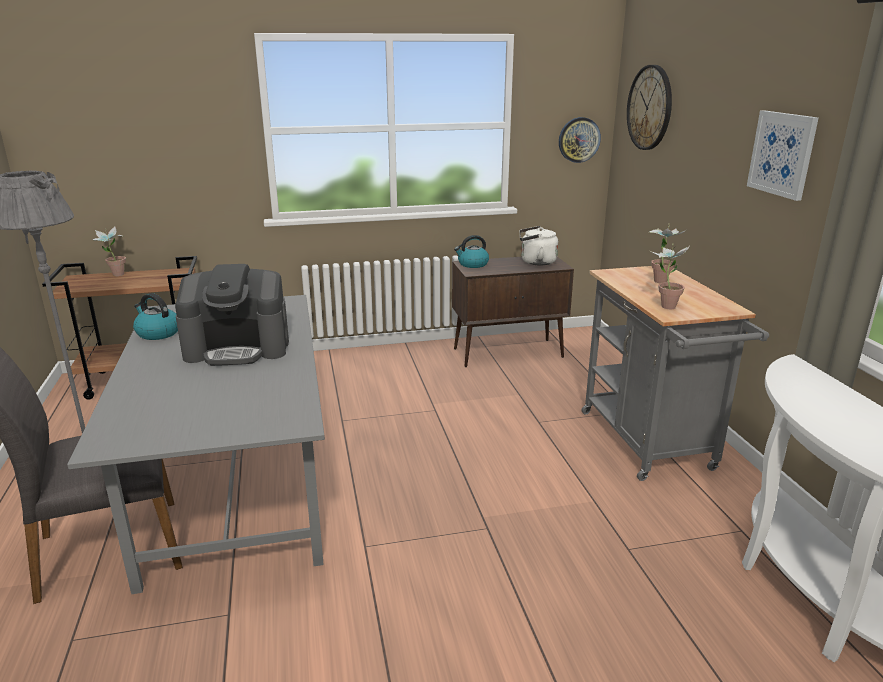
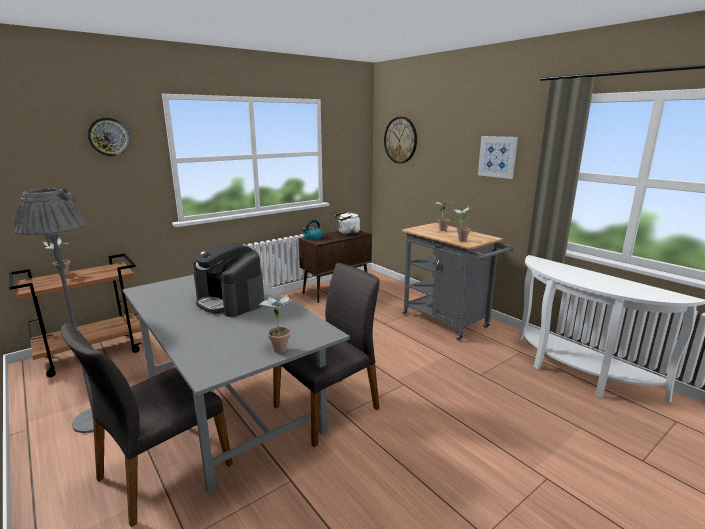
camera: 25 degrees left, 5 degrees down
kettle [133,293,178,340] -> none
coffee machine [175,264,289,366] -> coffee machine turned 75 degrees clockwise [193,242,264,317]
wall clock [559,117,601,163] -> wall clock moved to [87,118,130,156]
none -> potted plant [259,293,295,353]
none -> grey chair [273,263,380,447]

